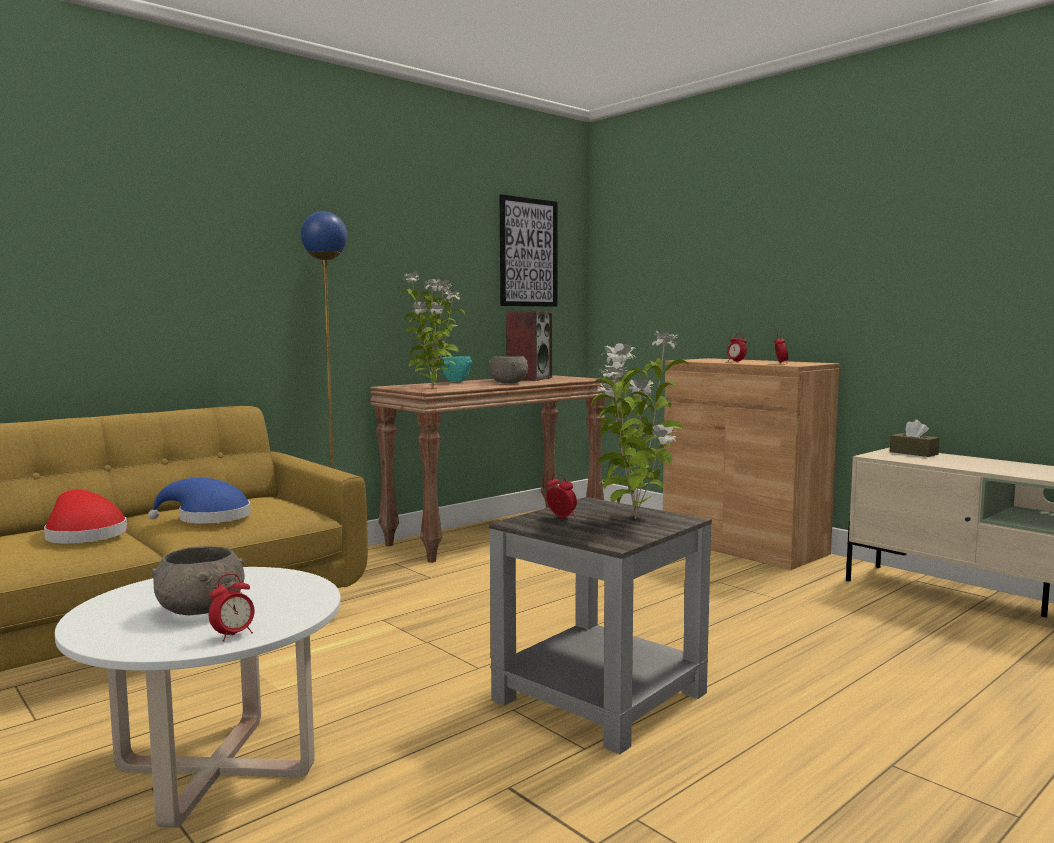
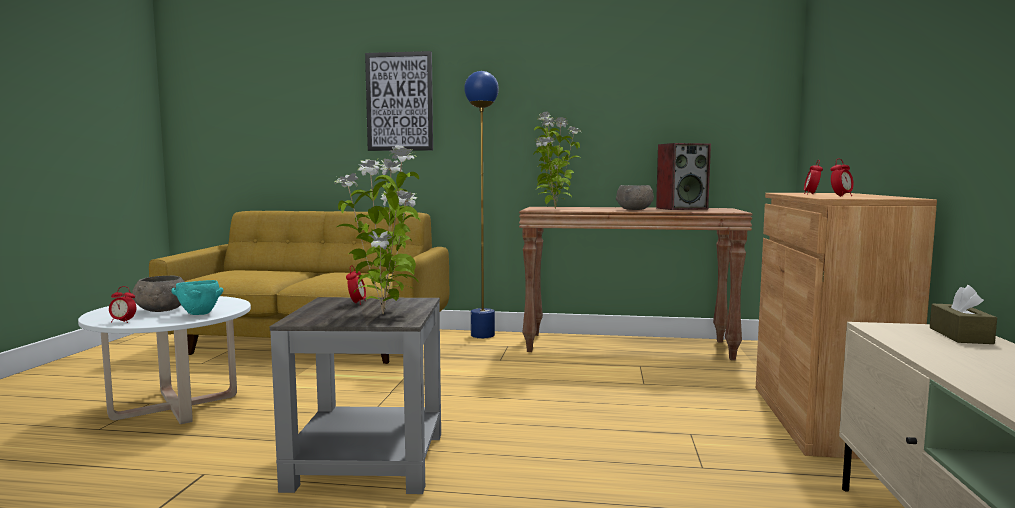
camera: 50 degrees right, 0 degrees up
red hat [44,489,127,543] -> none
blue hat [148,477,251,523] -> none
turquoise bowl [441,356,472,382] -> turquoise bowl moved to [171,280,223,315]
picture [500,194,557,307] -> picture moved to [365,51,433,151]

